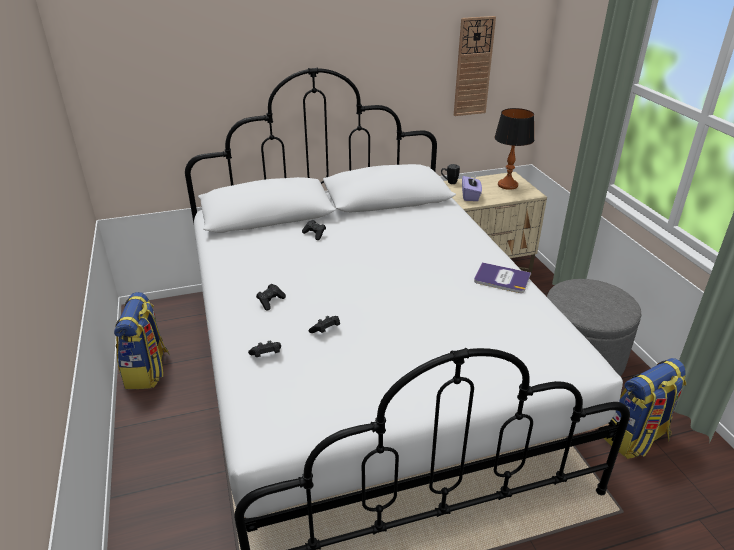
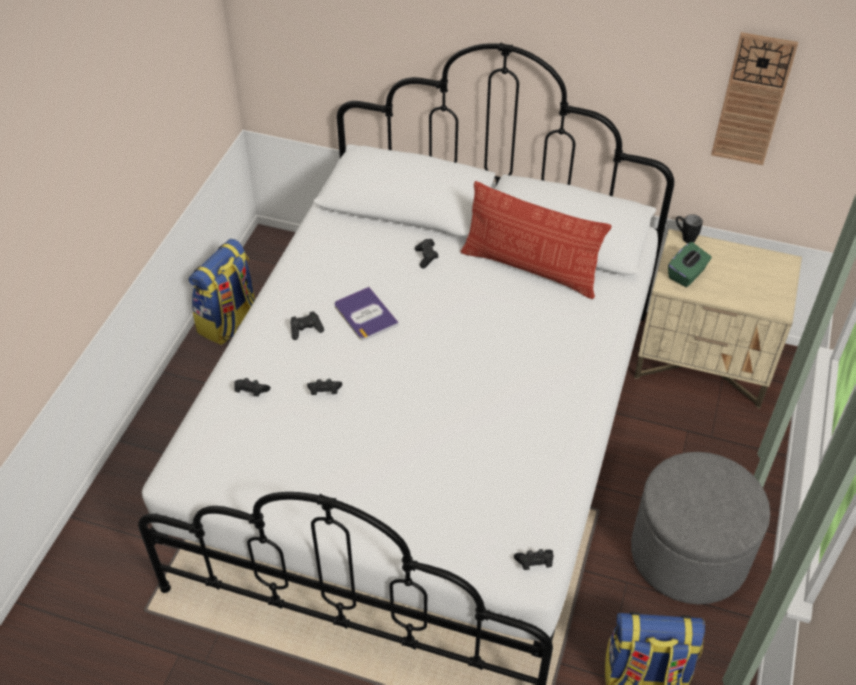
camera: 35 degrees right, 15 degrees up
purple tissue box [462,174,482,201] -> green tissue box [668,242,712,287]
book [474,262,531,293] -> book moved to [335,287,399,340]
table lamp [494,108,534,190] -> none
none -> pillow [461,181,611,299]
none -> black game controller [514,549,554,570]

